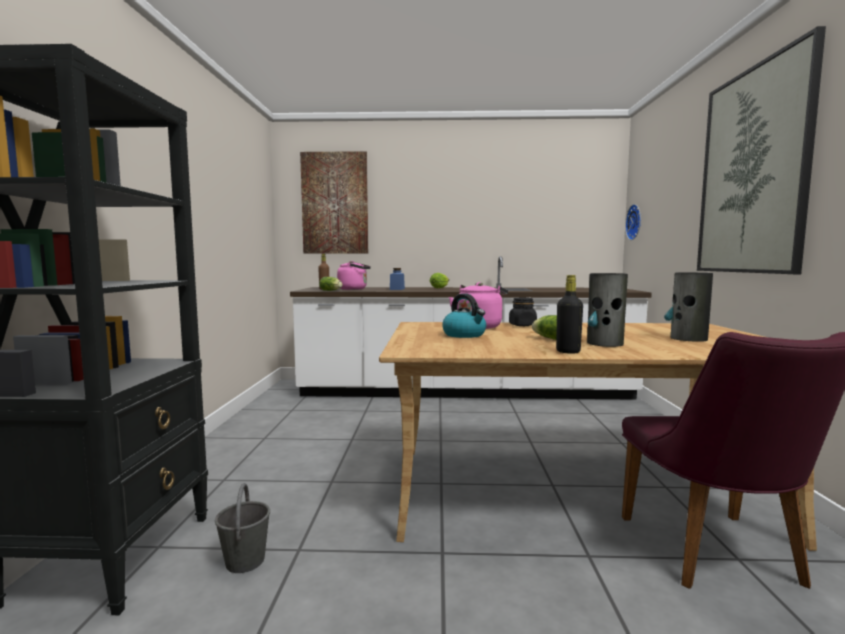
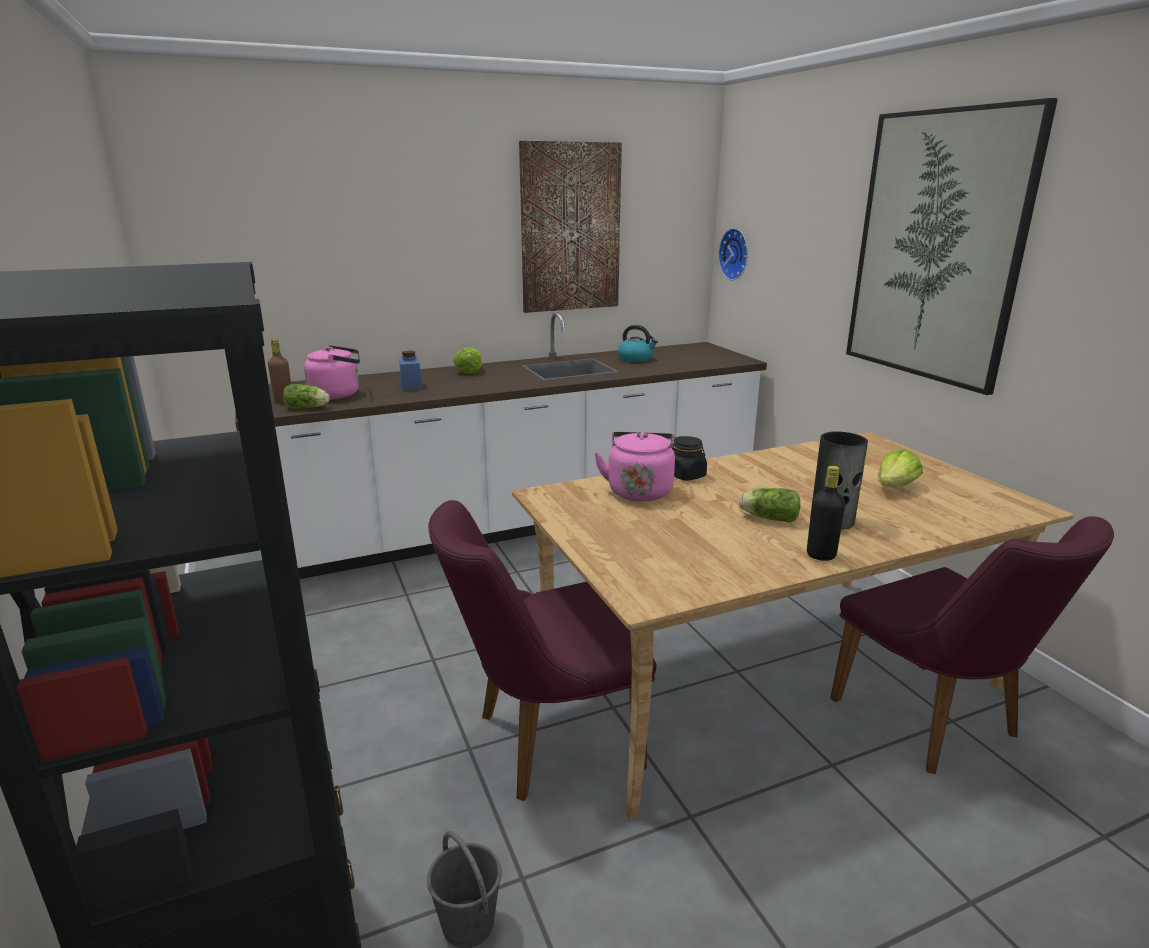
camera: 25 degrees left, 15 degrees up
picture [300,151,368,253] -> picture moved to [519,141,622,313]
kettle [442,293,486,338] -> kettle moved to [618,325,658,362]
vase [664,273,713,342] -> lettuce [878,449,923,487]
none -> purple chair [428,500,656,801]

